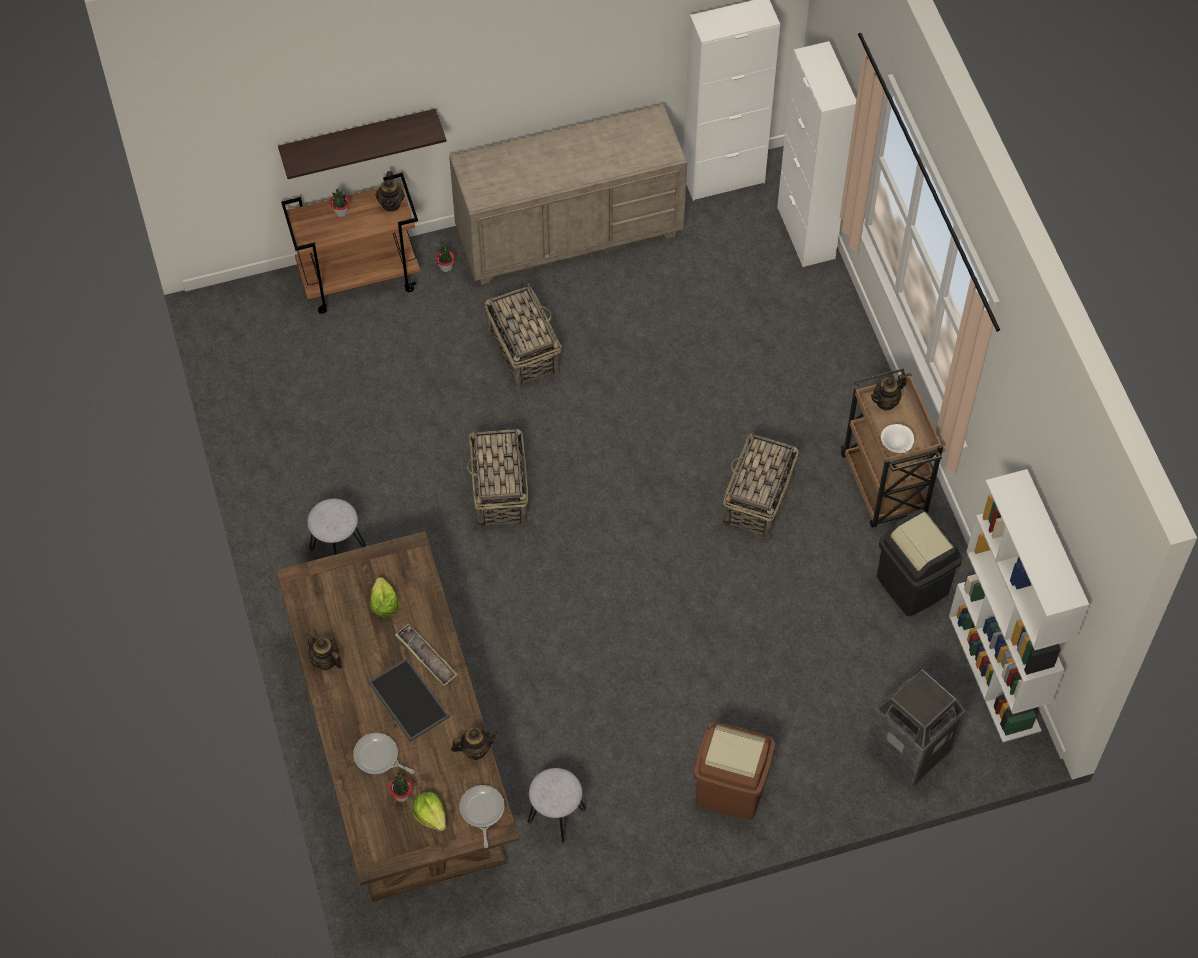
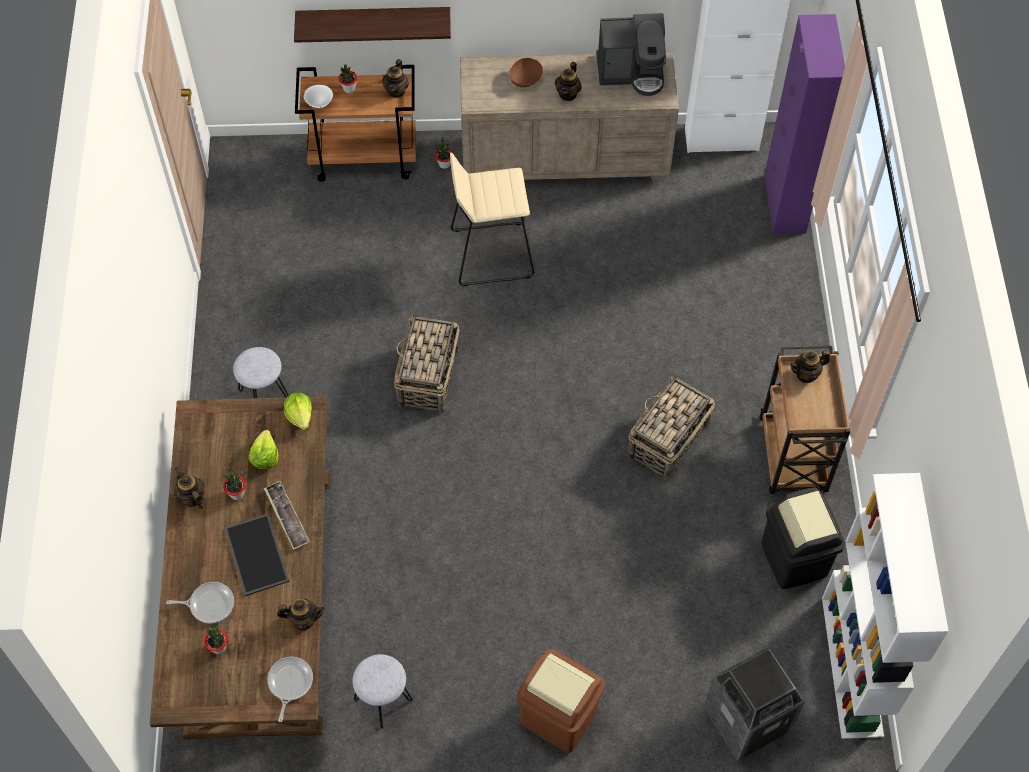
camera: 15 degrees right, 0 degrees up
frying pan [353,733,415,774] -> frying pan turned 135 degrees clockwise [166,582,234,624]
lettuce [412,792,446,831] -> lettuce moved to [284,393,312,430]
basket [485,283,562,388] -> beige stool [450,152,534,286]
white cabinet [777,41,856,267] -> purple cabinet [764,14,845,234]
white bowl [881,424,914,453] -> white bowl moved to [304,85,333,108]
none -> potted plant [223,465,246,500]
none -> brown bowl [509,58,543,88]
none -> teapot [555,62,582,101]
none -> coffee machine [596,13,666,96]

